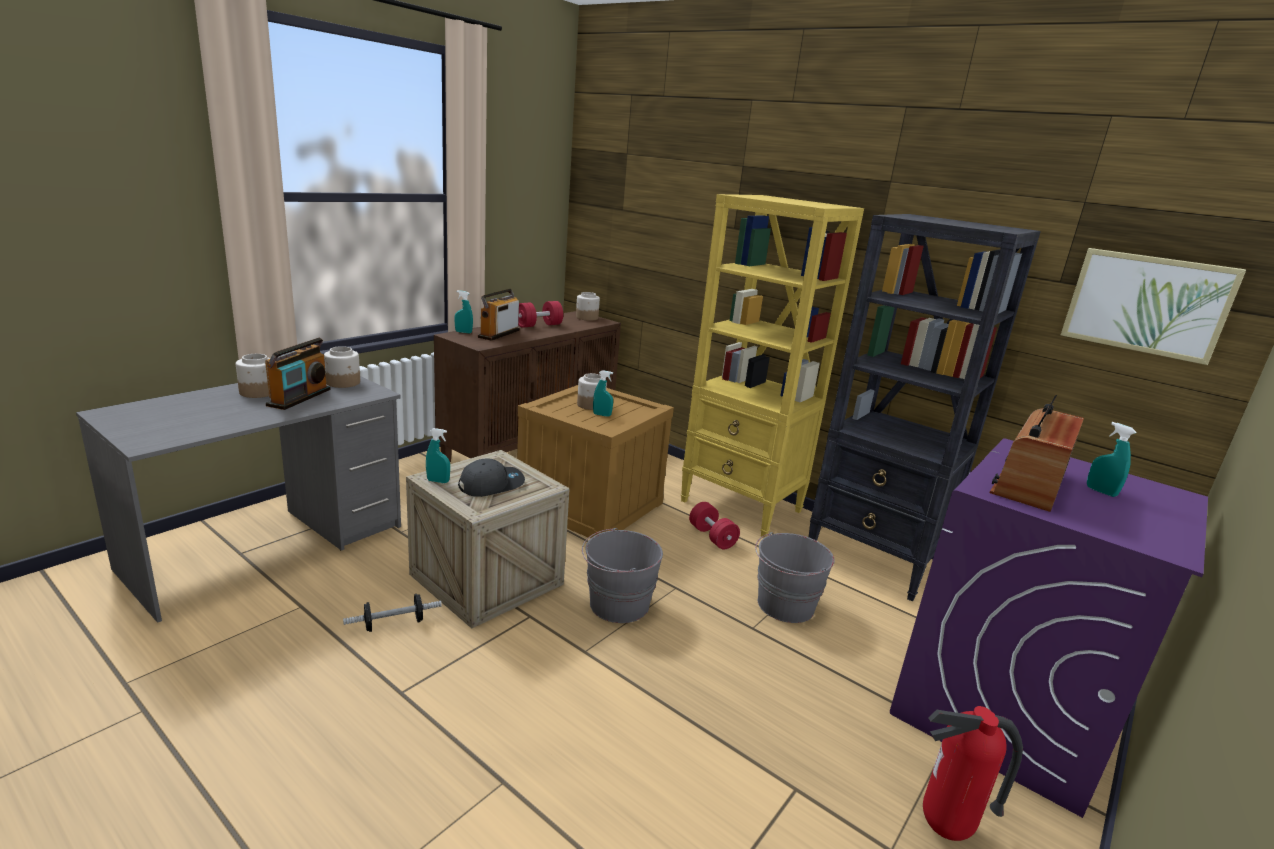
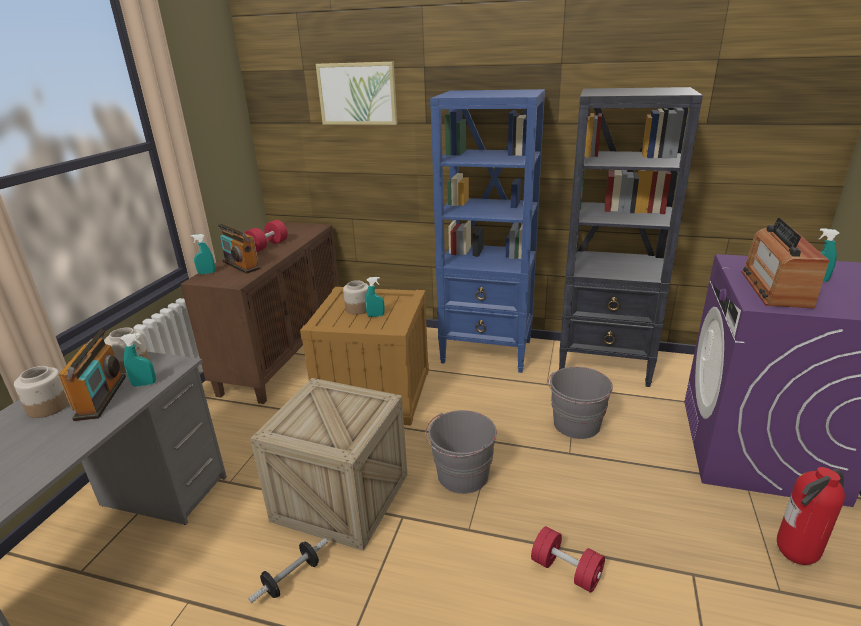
camera: 20 degrees left, 5 degrees up
turquoise spray bottle [426,428,450,483] -> turquoise spray bottle moved to [121,333,156,387]
grey cap [458,459,525,497] -> none
radio [478,289,520,341] -> radio turned 45 degrees counterclockwise [218,223,260,274]
jar [576,292,600,321] -> none
yellow bookcase [680,194,864,538] -> blue bookcase [430,89,545,373]
red dumbbell [689,502,740,549] -> red dumbbell moved to [531,526,605,593]
picture [1061,248,1246,365] -> picture moved to [316,62,397,125]

